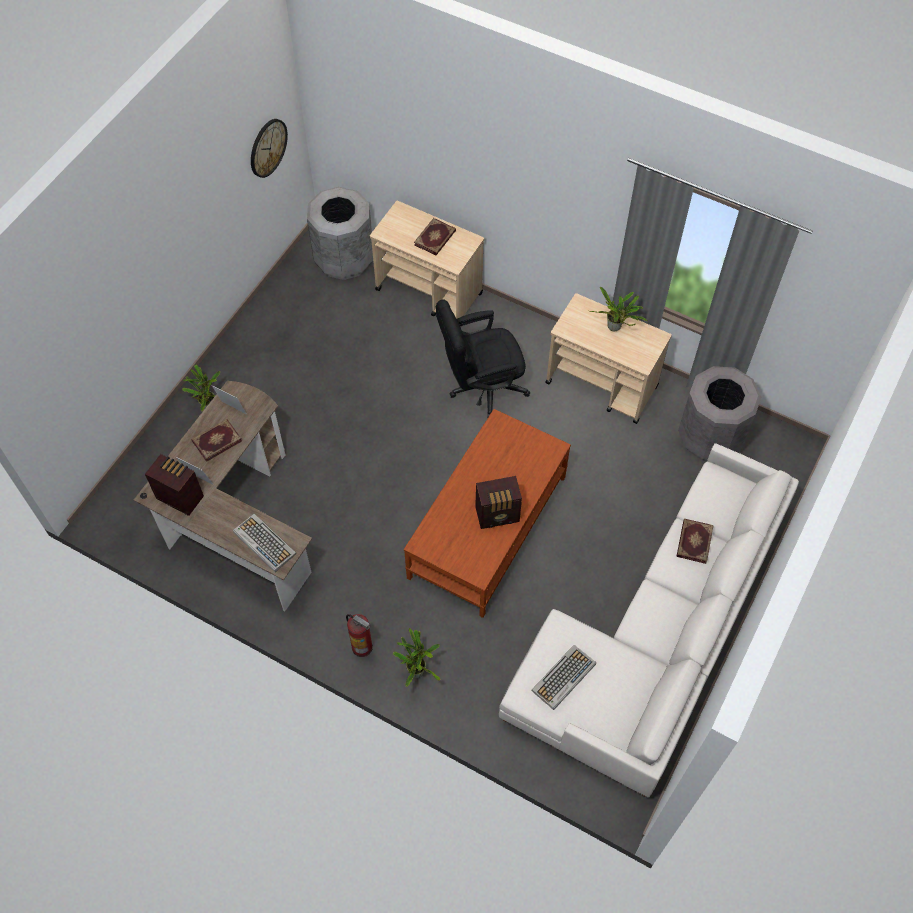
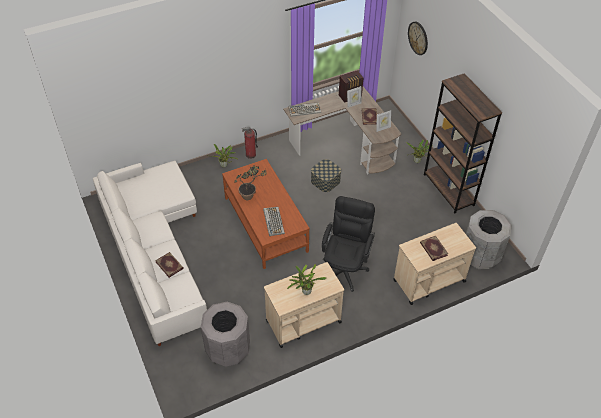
camera: 125 degrees right, 10 degrees down
wall clock [251,119,288,178] -> wall clock moved to [408,21,428,55]
radio [475,476,522,529] -> potted plant [234,166,269,200]
keyboard [532,645,596,710] -> keyboard moved to [263,207,285,236]
none -> storage box [311,159,341,192]
none -> brown bookcase [424,73,502,214]

